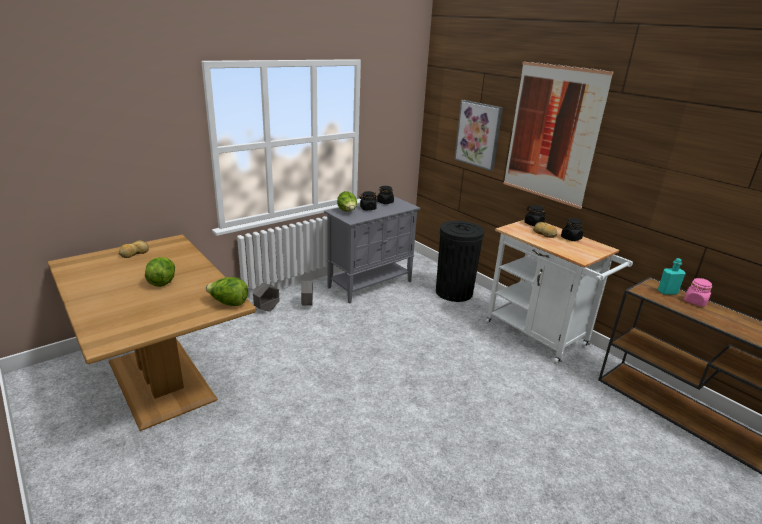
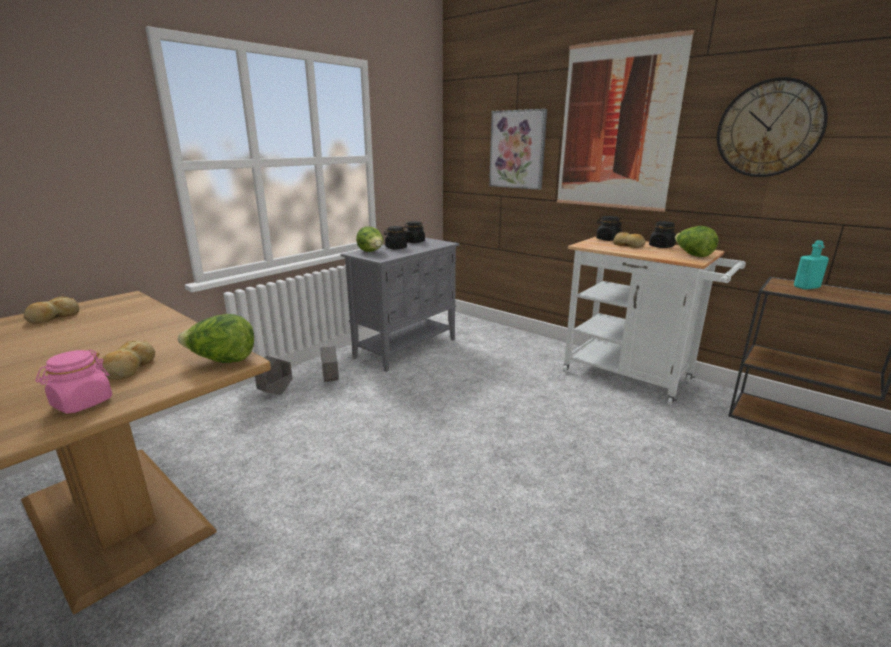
camera: 10 degrees left, 5 degrees down
lettuce [145,257,175,287] -> lettuce moved to [675,226,718,257]
black trash can [436,221,484,302] -> none
pink jar [684,278,712,307] -> pink jar moved to [36,350,112,414]
none -> bread [100,340,155,380]
none -> wall clock [717,77,828,177]

